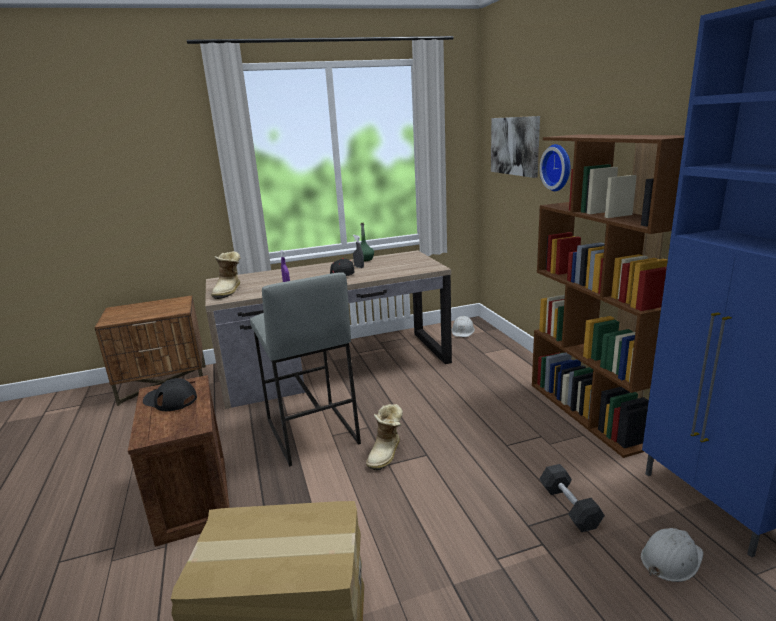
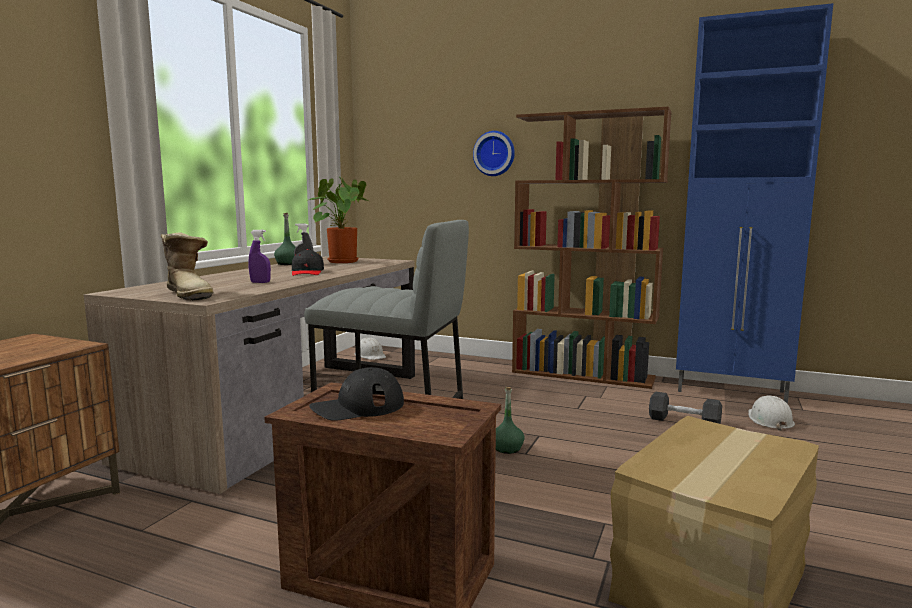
camera: 50 degrees left, 10 degrees down
boot [366,404,403,471] -> green bottle [496,387,525,454]
picture [491,116,540,178] -> none
none -> potted plant [306,177,368,263]

